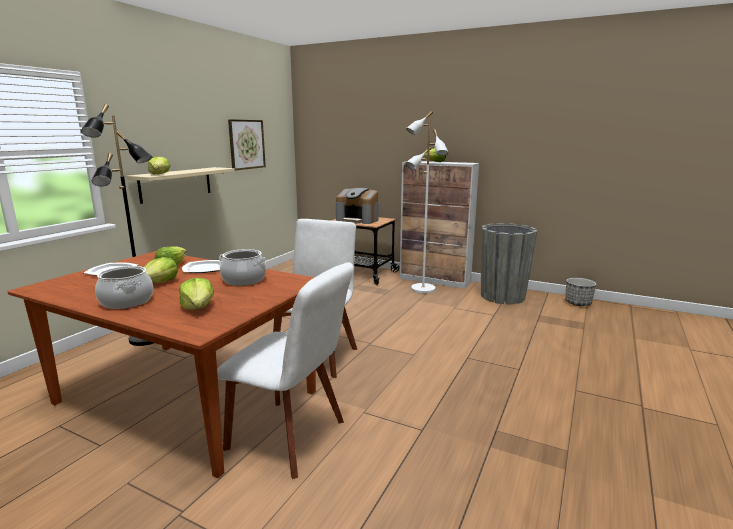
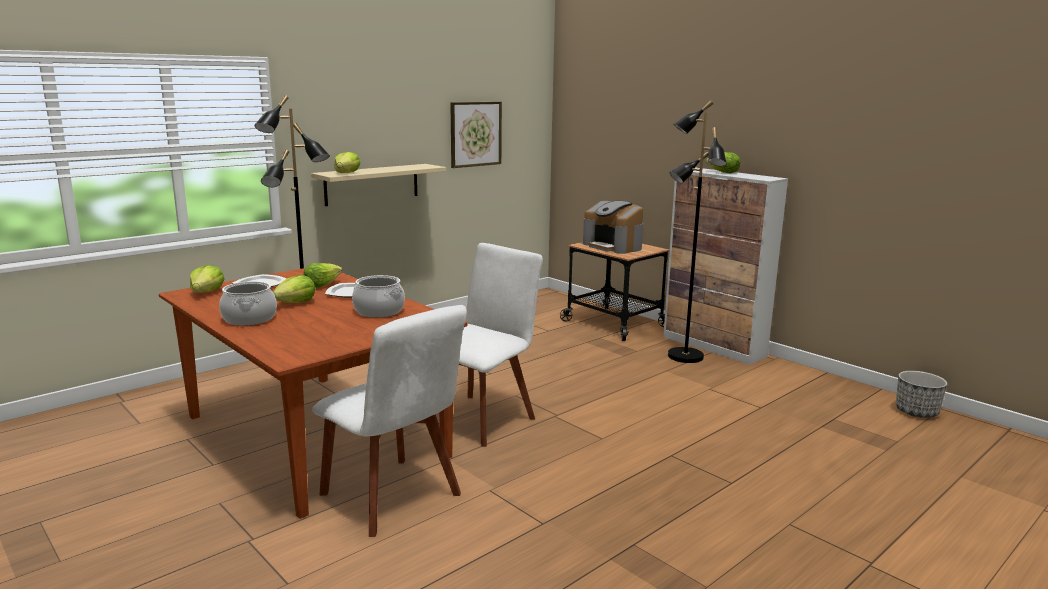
camera: 20 degrees right, 0 degrees up
lettuce [179,278,214,310] -> lettuce moved to [190,265,224,293]
white floor lamp [405,111,448,293] -> black floor lamp [668,101,727,363]
grey planter [481,223,537,305] -> none

